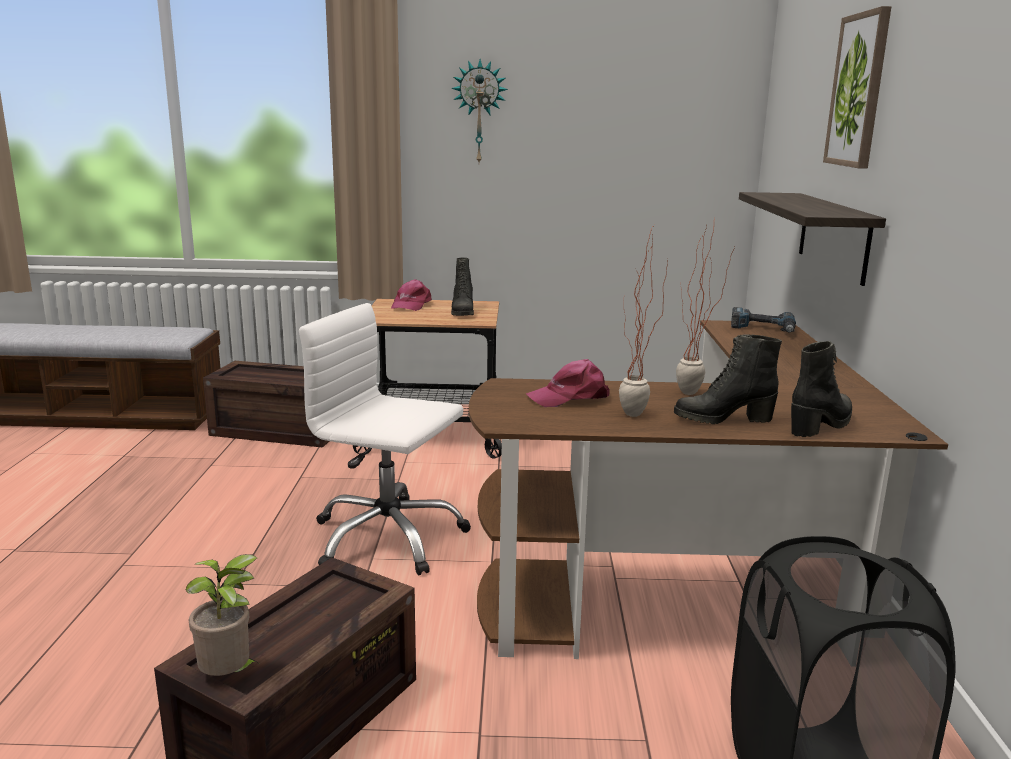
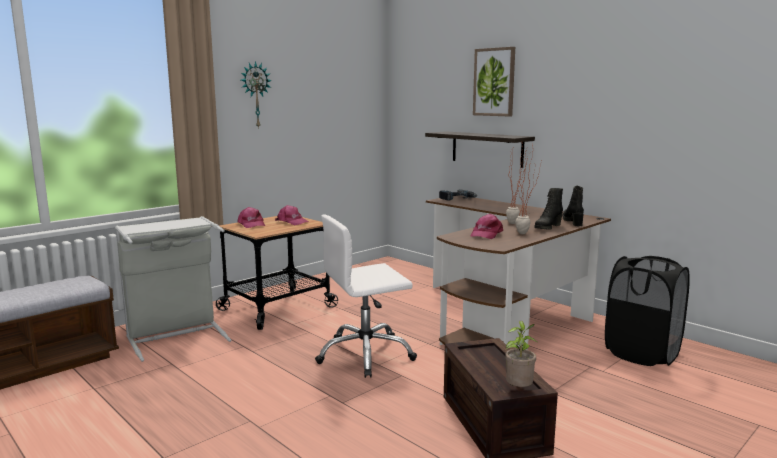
camera: 45 degrees left, 5 degrees down
crate [203,361,329,448] -> grey laundry basket [115,216,231,362]
black boot [451,258,474,316] -> pink cap [275,205,309,225]

